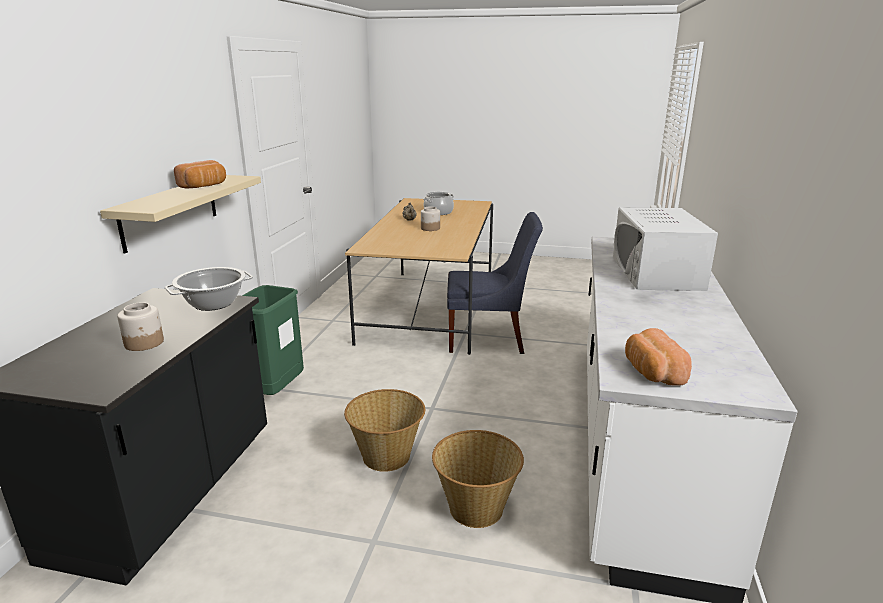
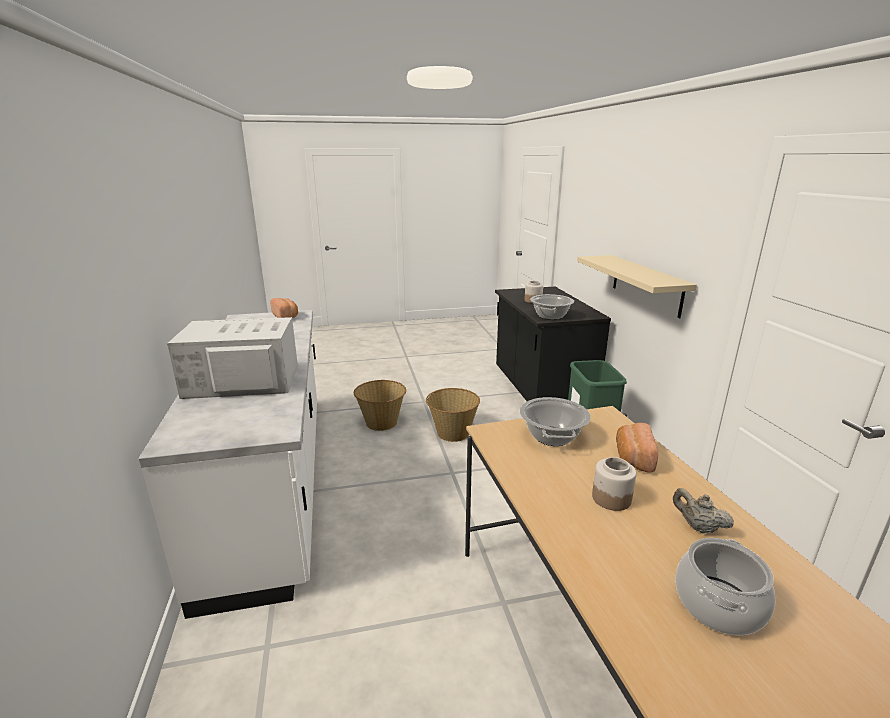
camera: 155 degrees right, 0 degrees up
bread [174,160,226,188] -> bread moved to [616,423,658,473]
blue chair [447,212,543,354] -> none
white microwave [613,207,718,291] -> white microwave turned 75 degrees counterclockwise [167,317,298,399]
none -> cooking pot [520,397,591,446]

